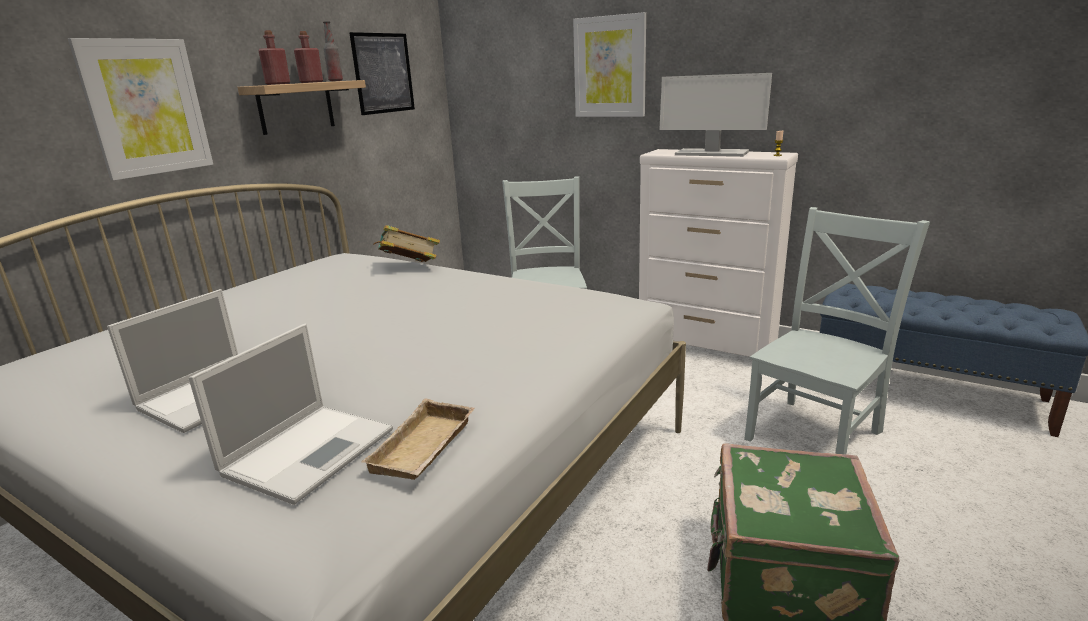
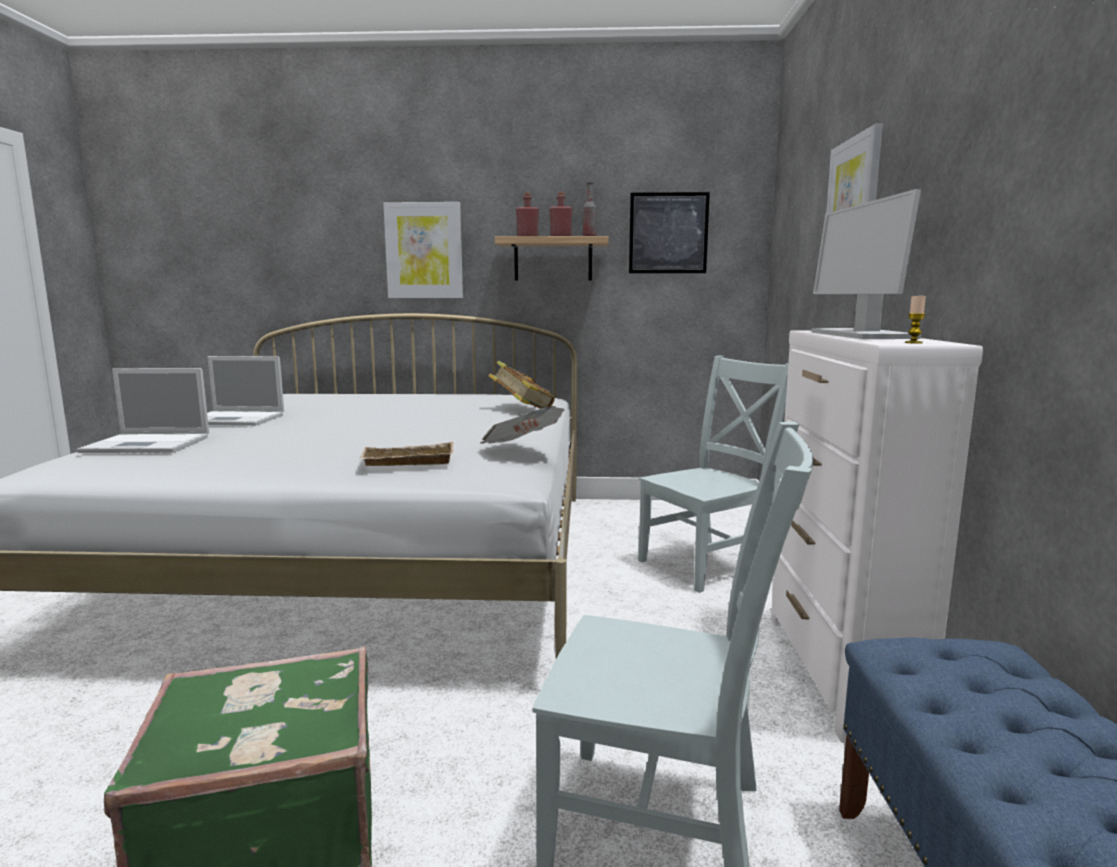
camera: 60 degrees right, 10 degrees down
beige tray [361,399,474,480] -> beige tray moved to [359,442,454,466]
none -> newspaper [480,406,565,444]

